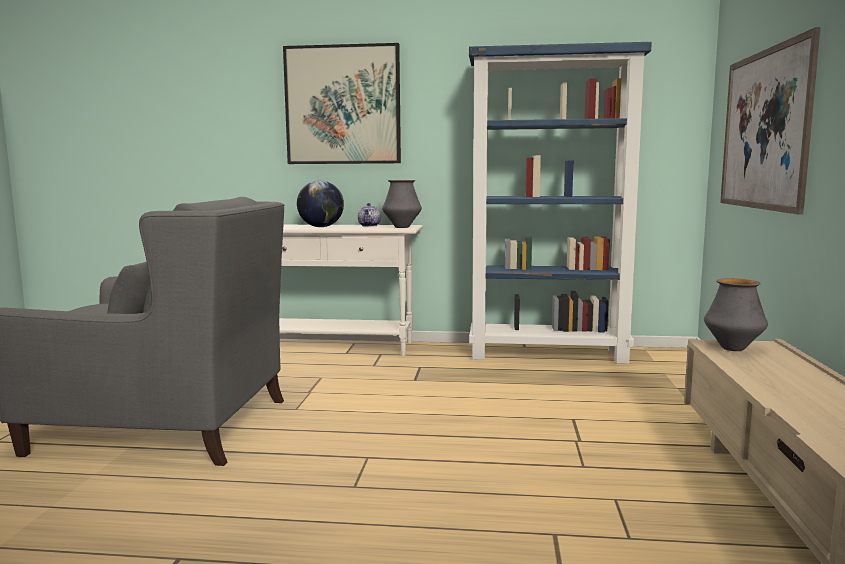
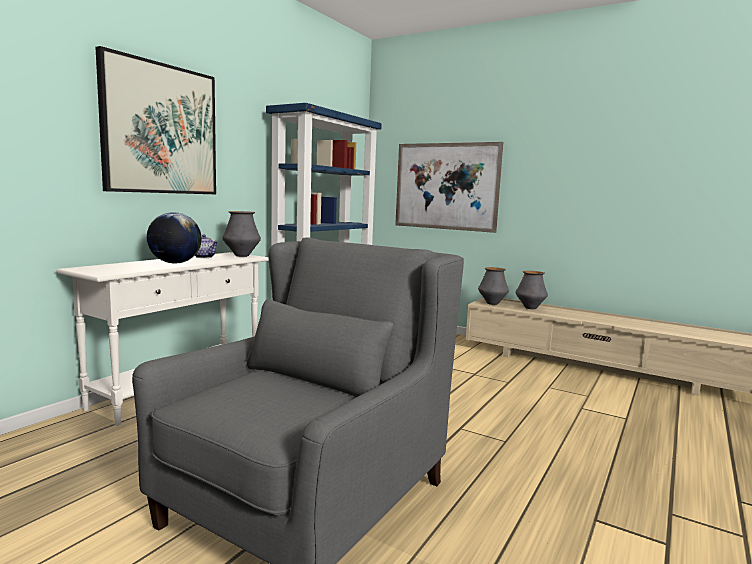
camera: 65 degrees left, 0 degrees up
none -> vase [516,271,548,309]

